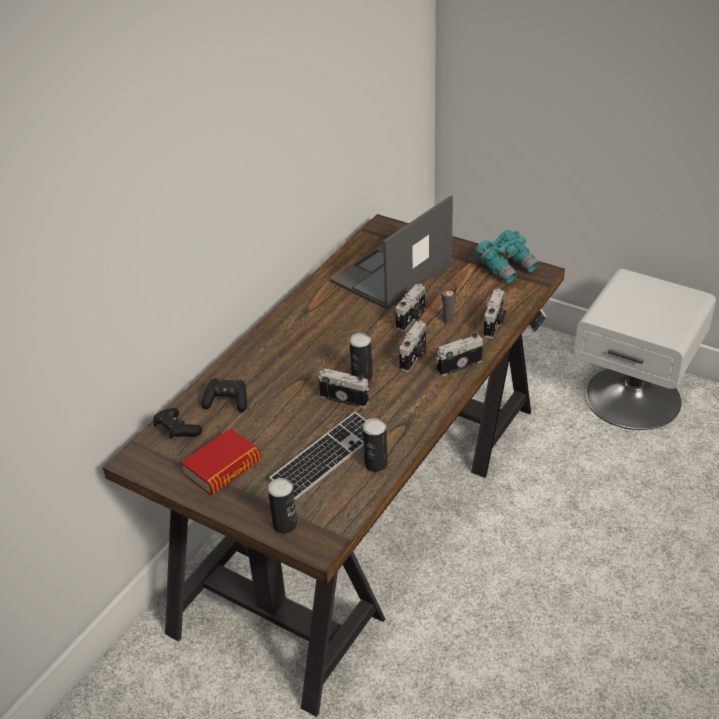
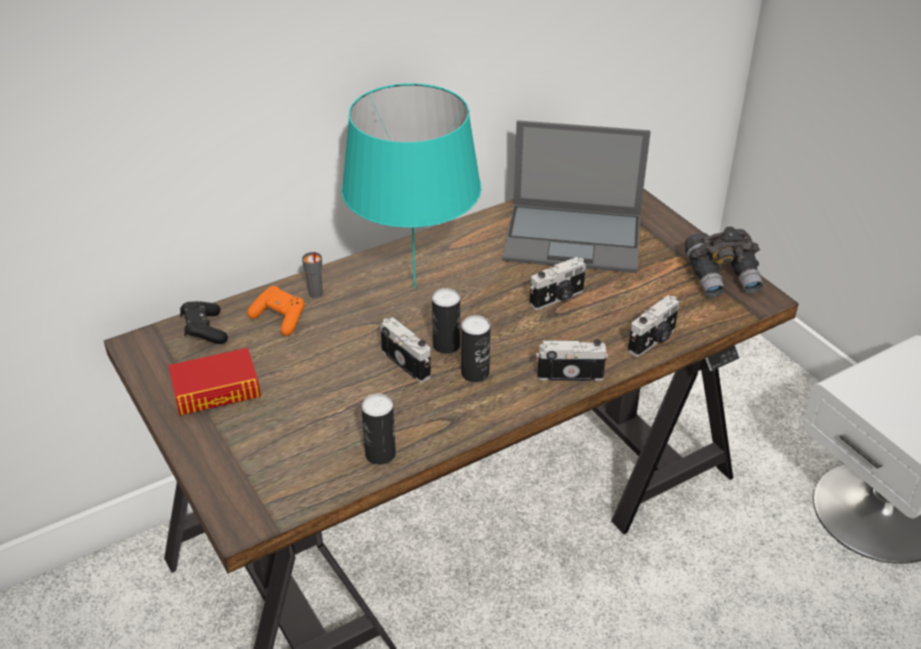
camera: 25 degrees right, 0 degrees up
black game controller [201,378,247,412] -> orange game controller [247,286,305,336]
can [268,478,297,534] -> can moved to [461,315,490,382]
keyboard [269,412,367,500] -> none
laptop [330,195,453,310] -> laptop turned 150 degrees counterclockwise [502,120,651,273]
camera [399,321,426,372] -> none
grey cup [441,286,457,324] -> grey cup moved to [302,252,323,298]
turquoise binoculars [475,230,539,284] -> grey binoculars [685,227,763,297]
none -> turquoise table lamp [341,83,481,288]

